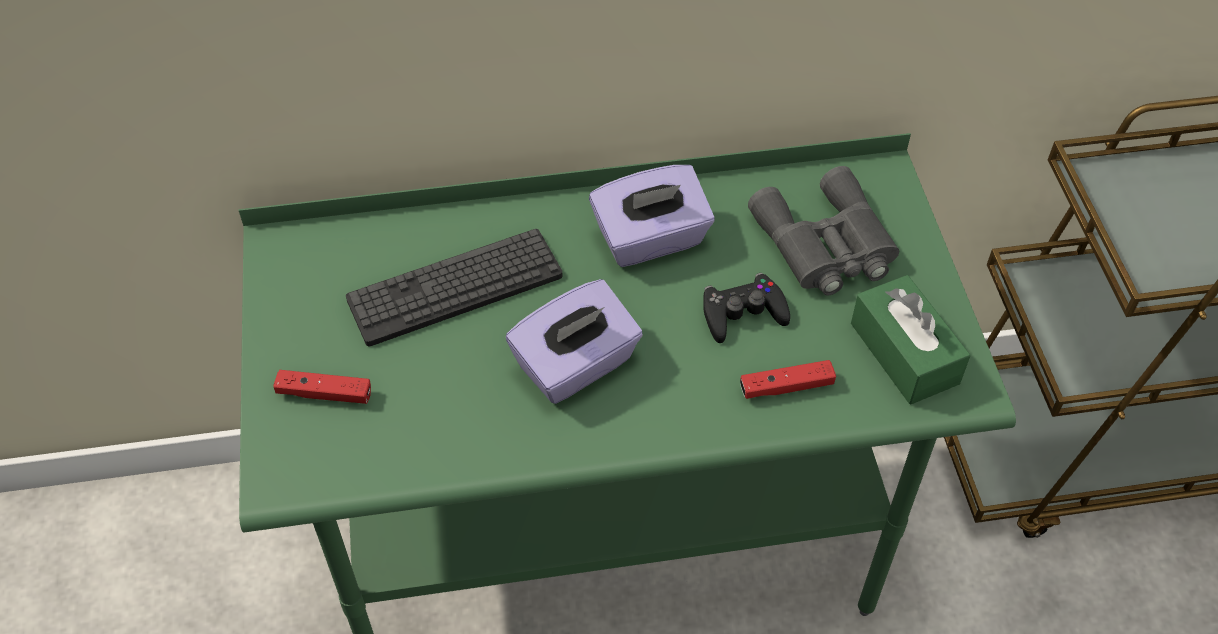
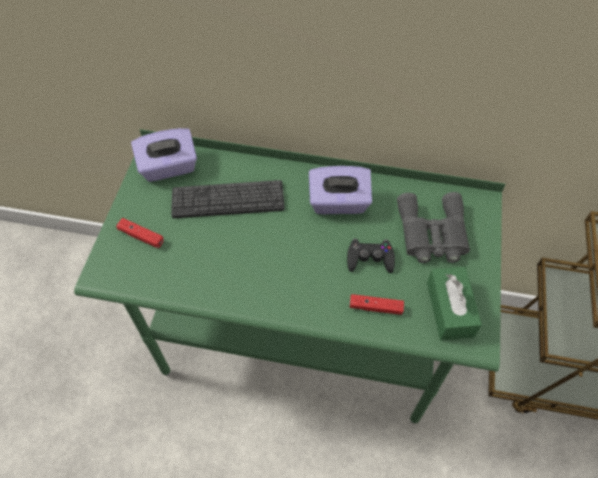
camera: 20 degrees right, 5 degrees up
purple tissue box [506,279,643,404] -> purple tissue box moved to [131,128,197,182]

